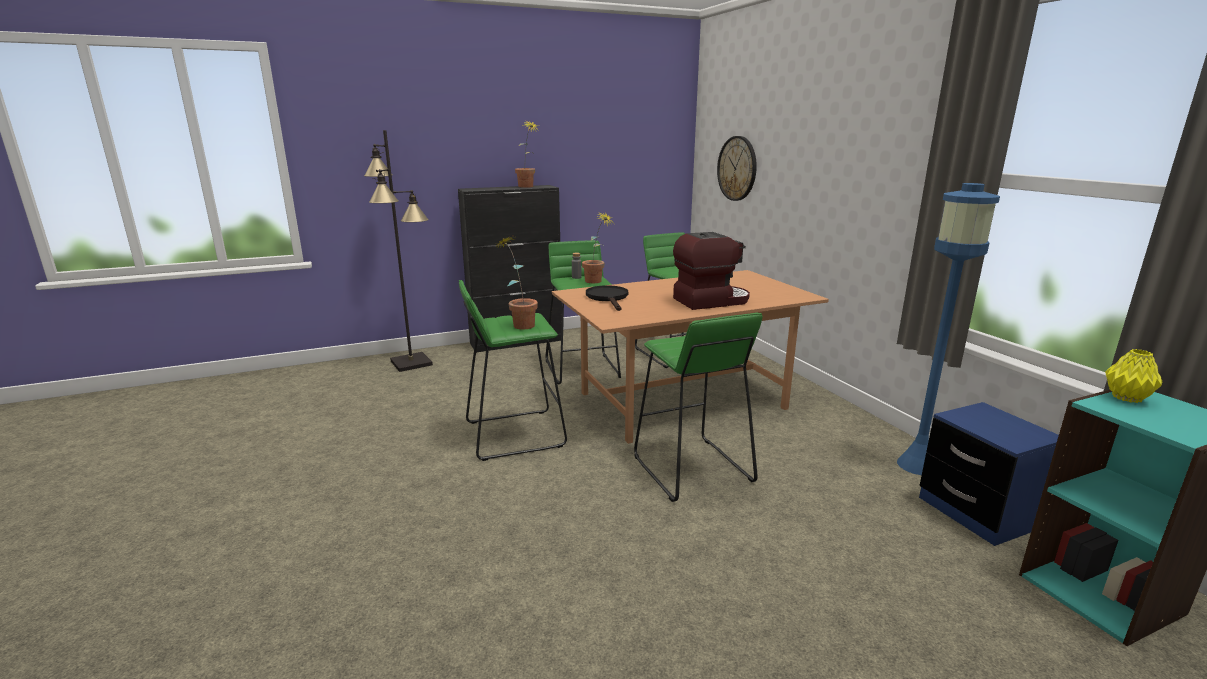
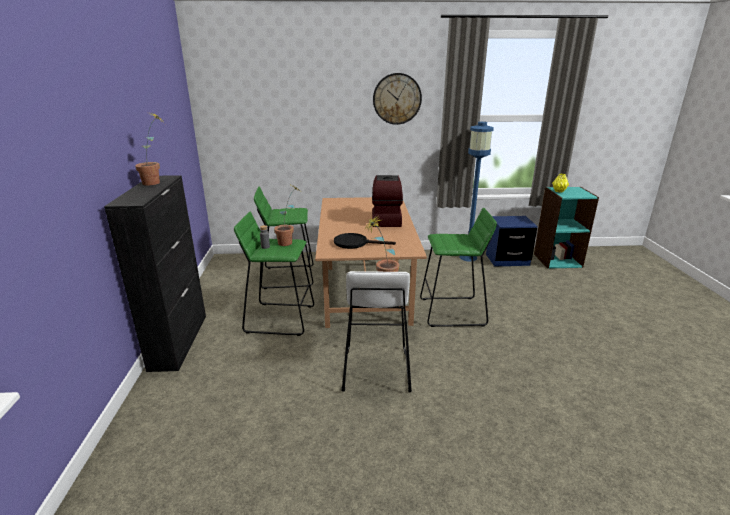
camera: 70 degrees left, 5 degrees up
black floor lamp [364,130,433,372] -> none
green stool [459,280,567,461] -> white stool [341,271,412,392]
wall clock [717,136,757,201] -> wall clock moved to [373,73,422,125]

